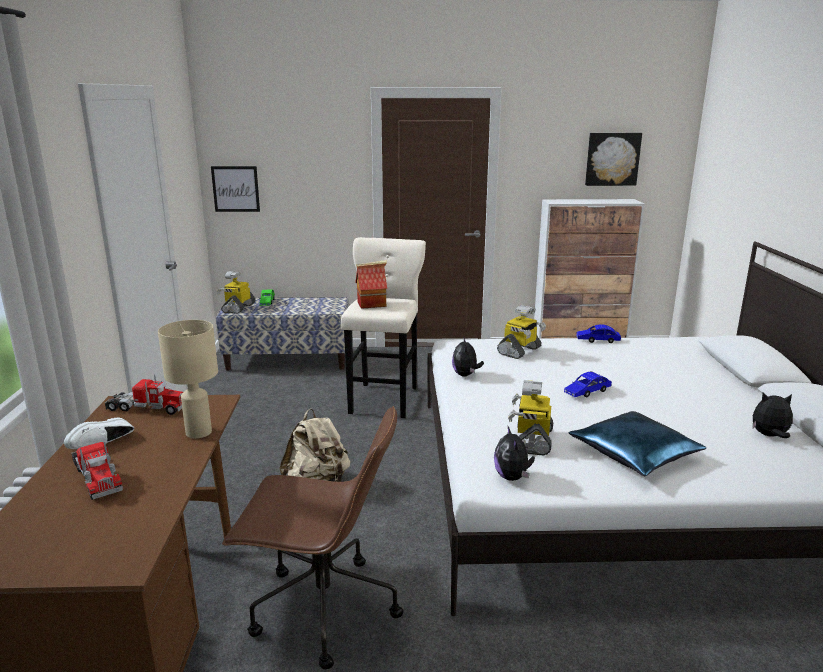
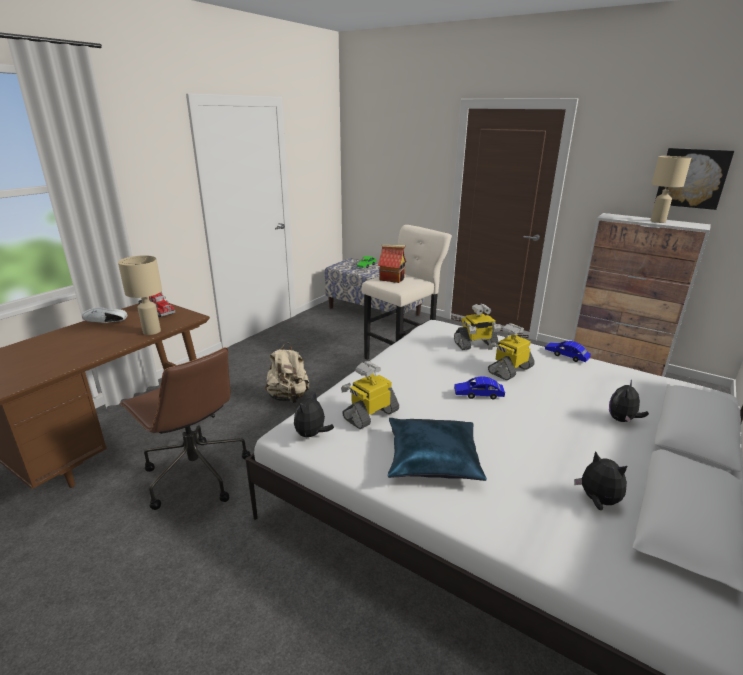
camera: 35 degrees right, 5 degrees up
toy truck [71,442,123,500] -> none
picture [211,166,260,212] -> none
toy robot [217,271,256,314] -> toy robot moved to [488,324,535,380]
plush toy [452,336,484,377] -> plush toy moved to [609,380,649,423]
none -> beige table lamp [650,156,691,223]

